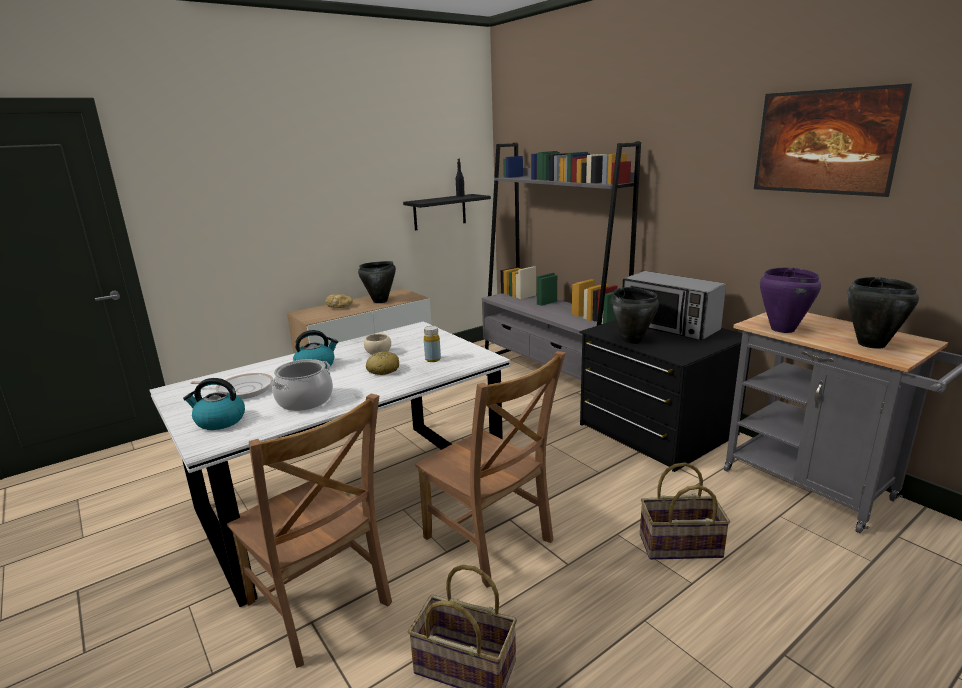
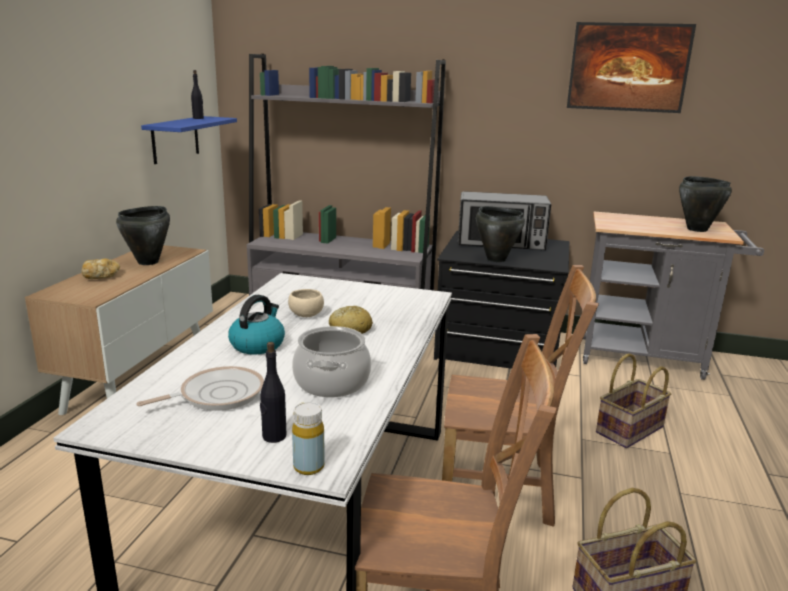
camera: 40 degrees left, 0 degrees up
kettle [183,378,245,430] -> black bottle [260,342,286,443]
black shelf [403,194,491,231] -> blue shelf [141,116,237,164]
yellow bottle [424,326,441,362] -> yellow bottle moved to [292,402,325,475]
purple cooking pot [760,267,821,333] -> none

